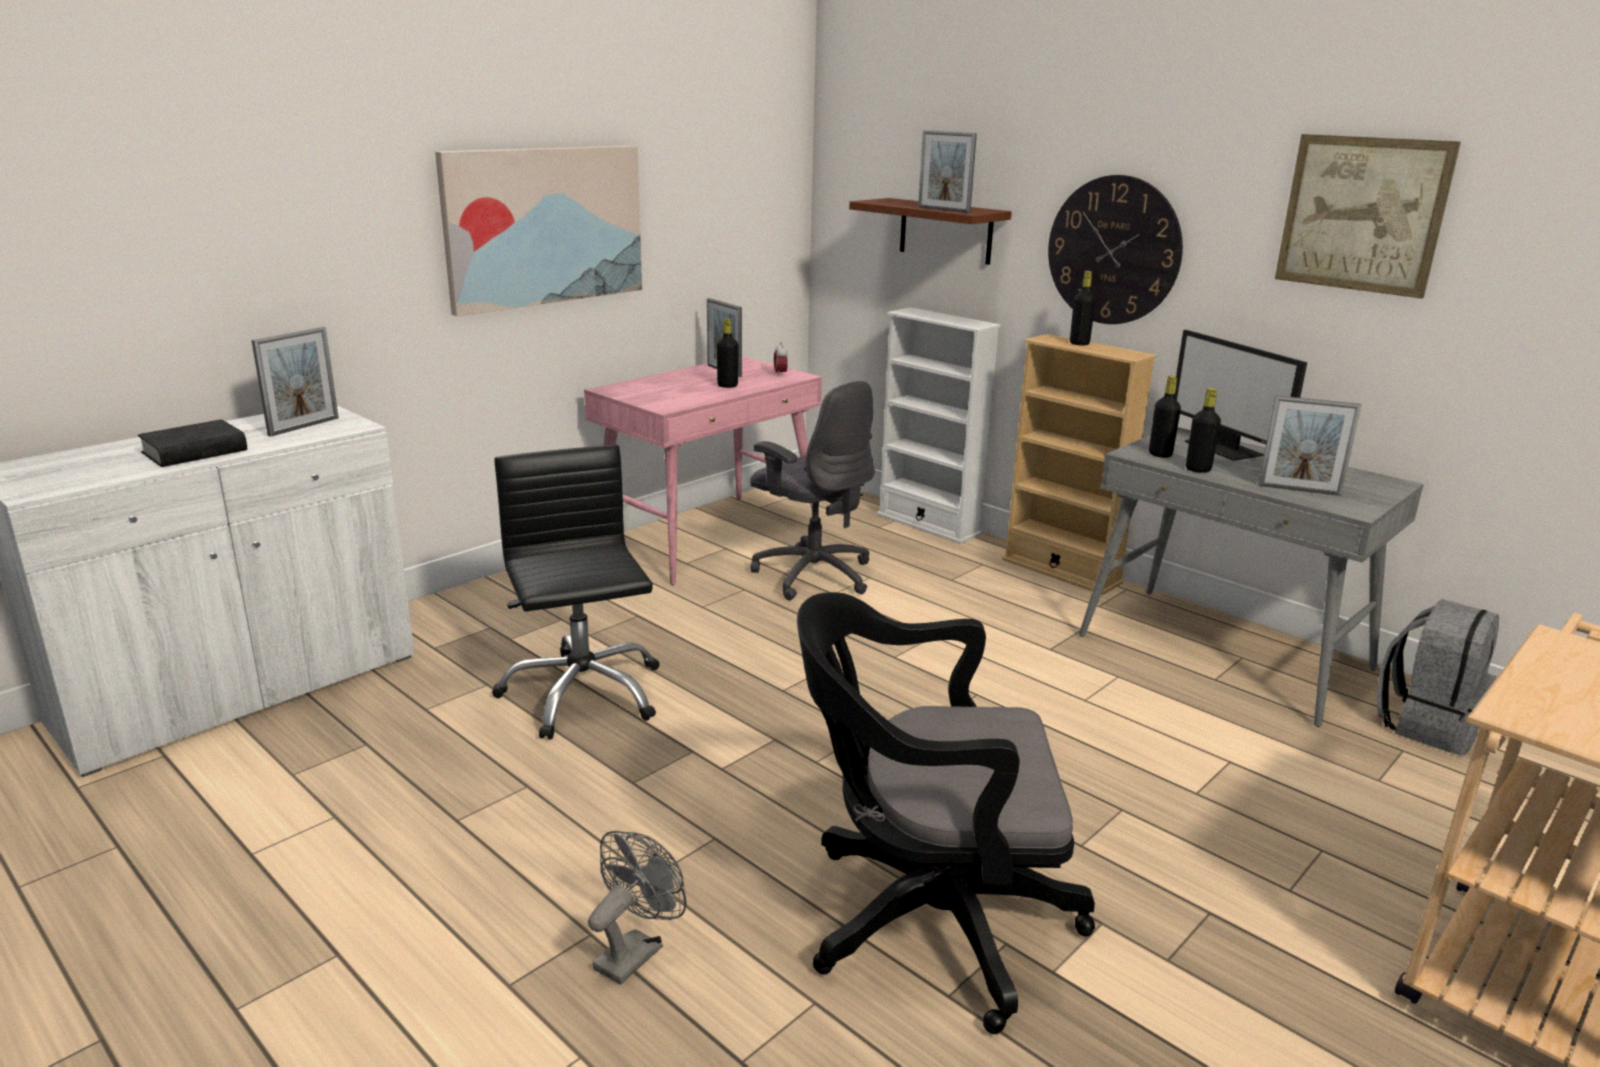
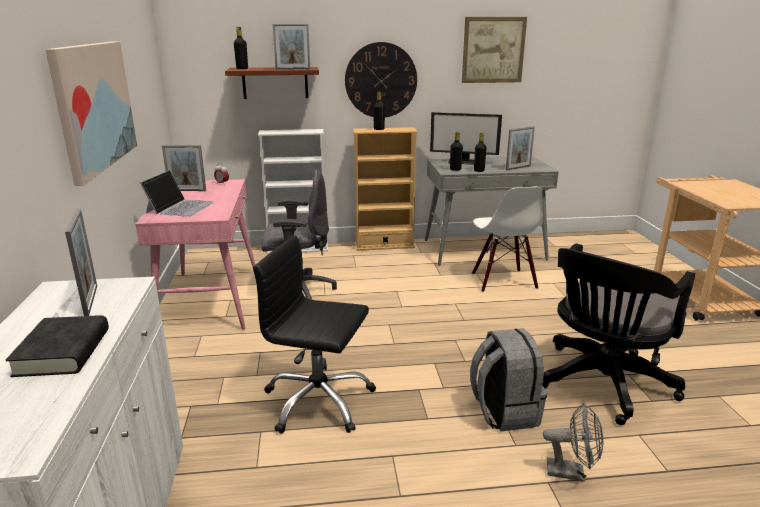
camera: 50 degrees left, 0 degrees up
grey fan [588,831,687,985] -> grey fan turned 120 degrees clockwise [543,403,603,482]
black bottle [717,318,739,388] -> black bottle moved to [234,27,248,69]
grey backpack [1377,599,1499,755] -> grey backpack moved to [470,328,547,432]
none -> laptop [140,170,214,217]
none -> white chair [472,187,543,292]

